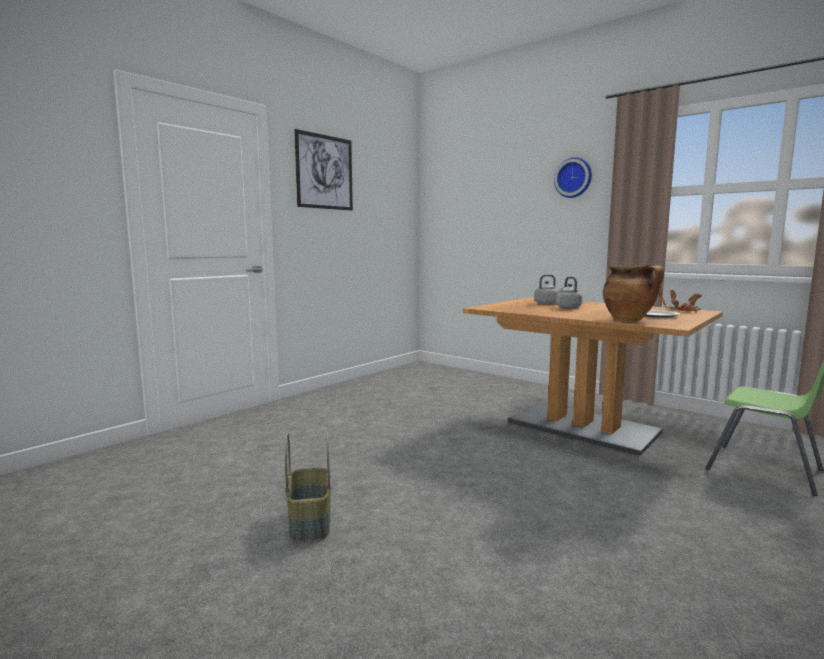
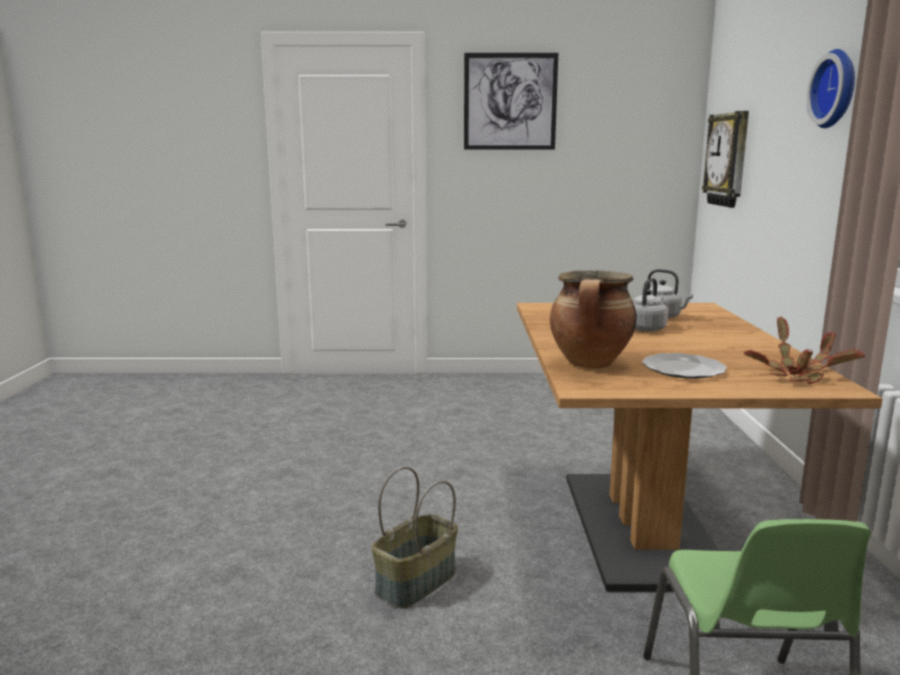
camera: 50 degrees right, 5 degrees up
basket [285,430,331,542] -> basket moved to [371,467,458,609]
none -> wall clock [702,111,749,208]

